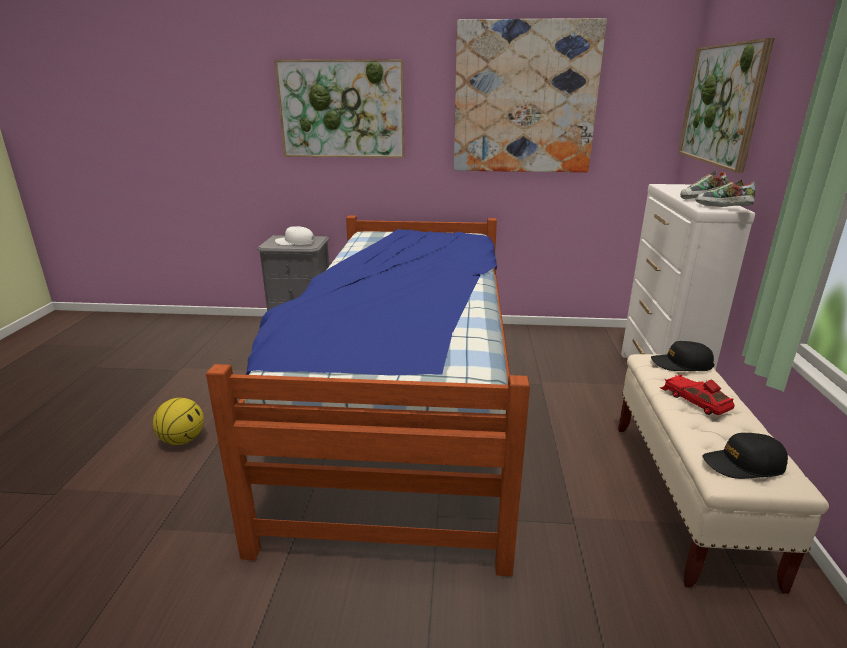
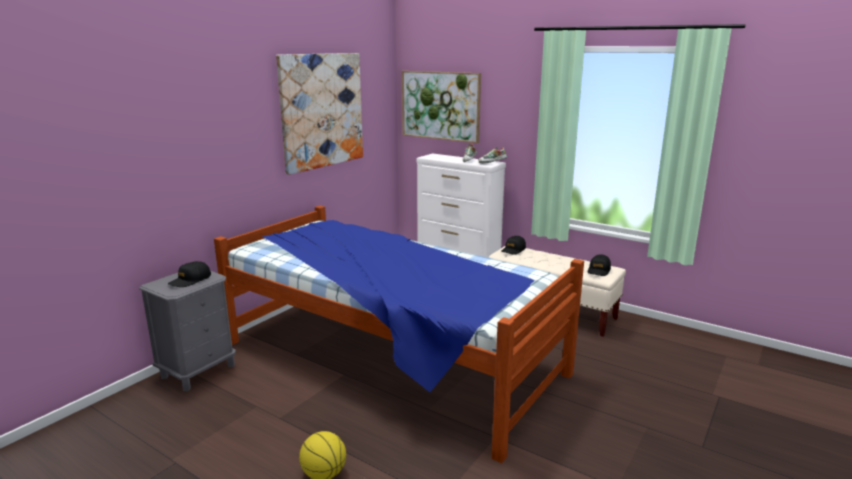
camera: 60 degrees left, 5 degrees down
picture [274,59,405,158] -> none
white cap [275,226,315,246] -> black cap [168,261,211,287]
red toy car [660,374,735,415] -> none

